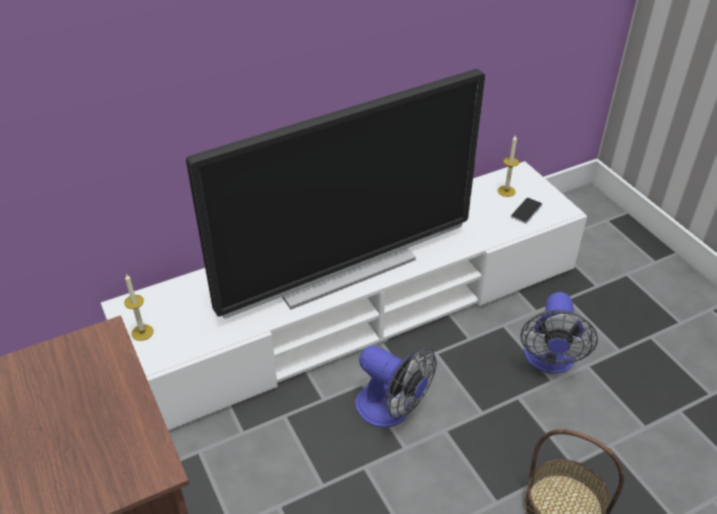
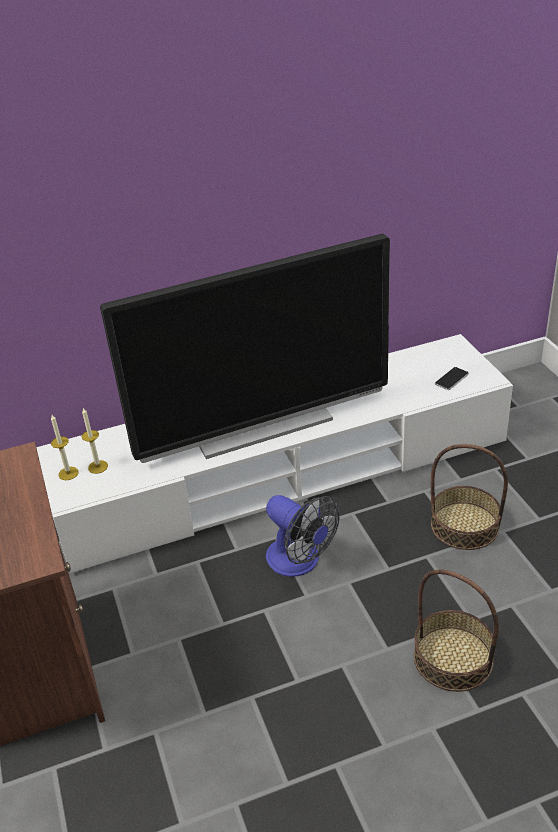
camera: 10 degrees right, 5 degrees down
candle [498,135,519,197] -> candle moved to [82,408,108,474]
fan [520,292,598,374] -> basket [431,444,508,550]

